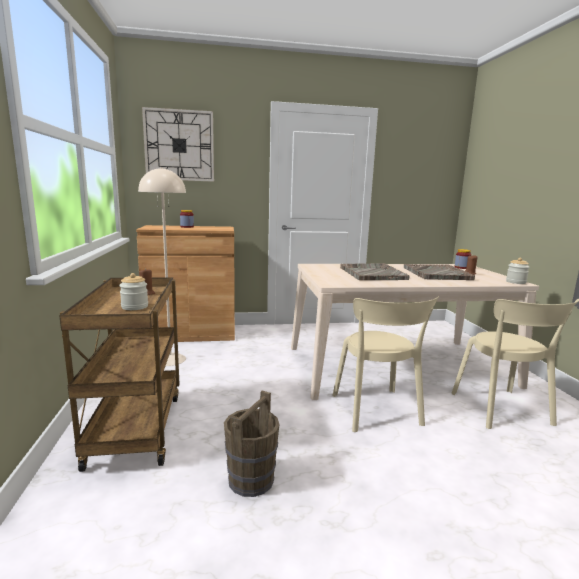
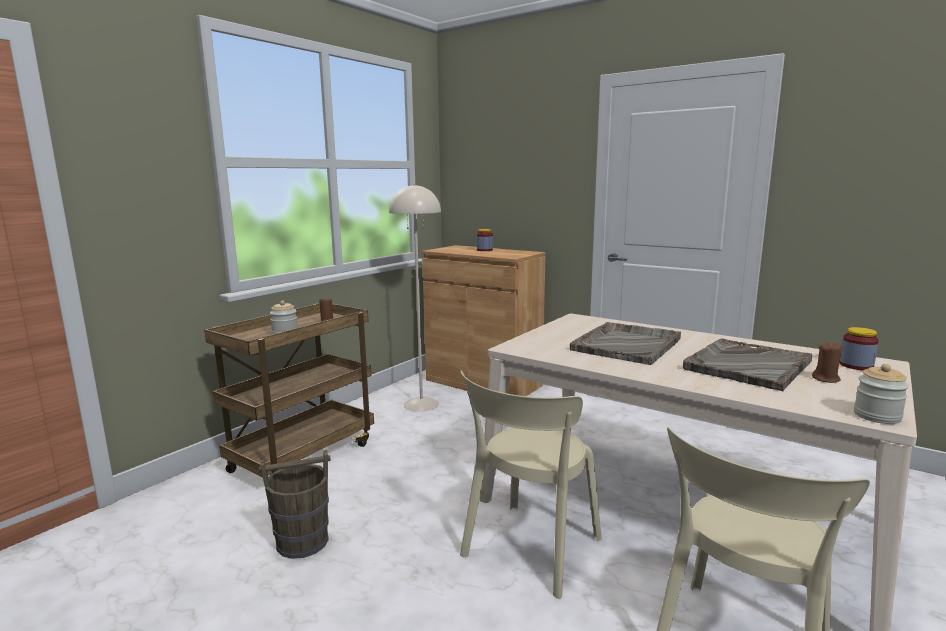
camera: 45 degrees right, 0 degrees up
wall clock [142,107,214,182] -> none

